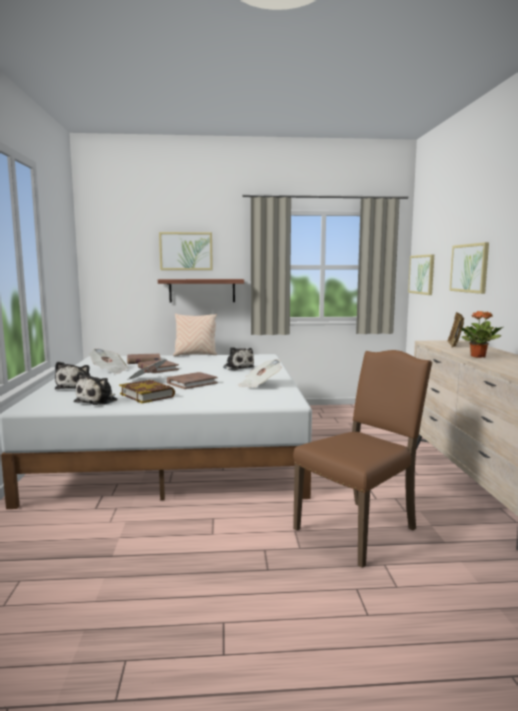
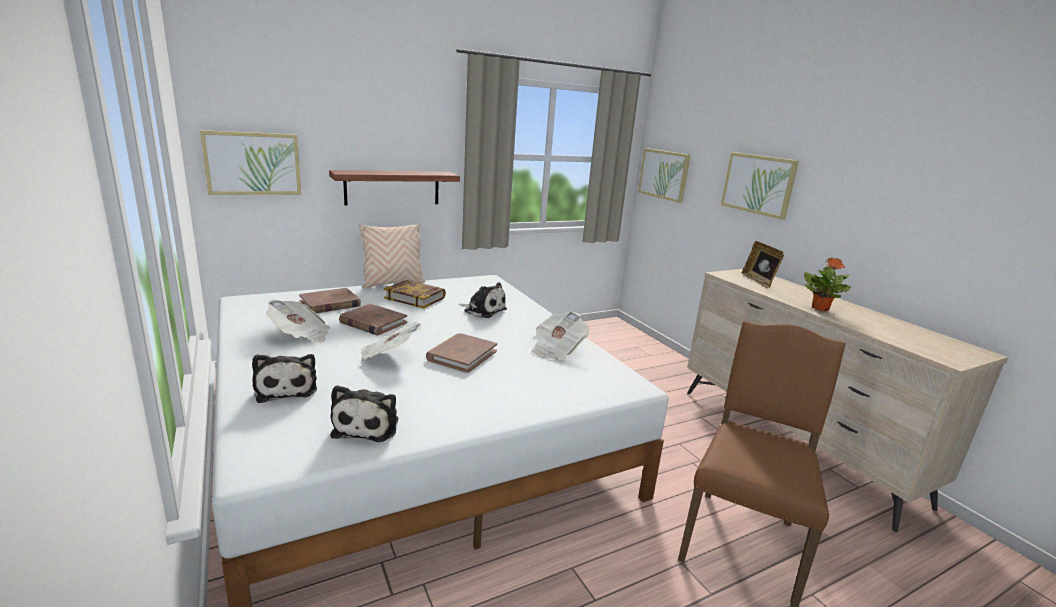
camera: 25 degrees left, 10 degrees up
book [119,380,175,403] -> book moved to [384,280,446,308]
picture [159,232,213,270] -> picture moved to [200,130,301,195]

